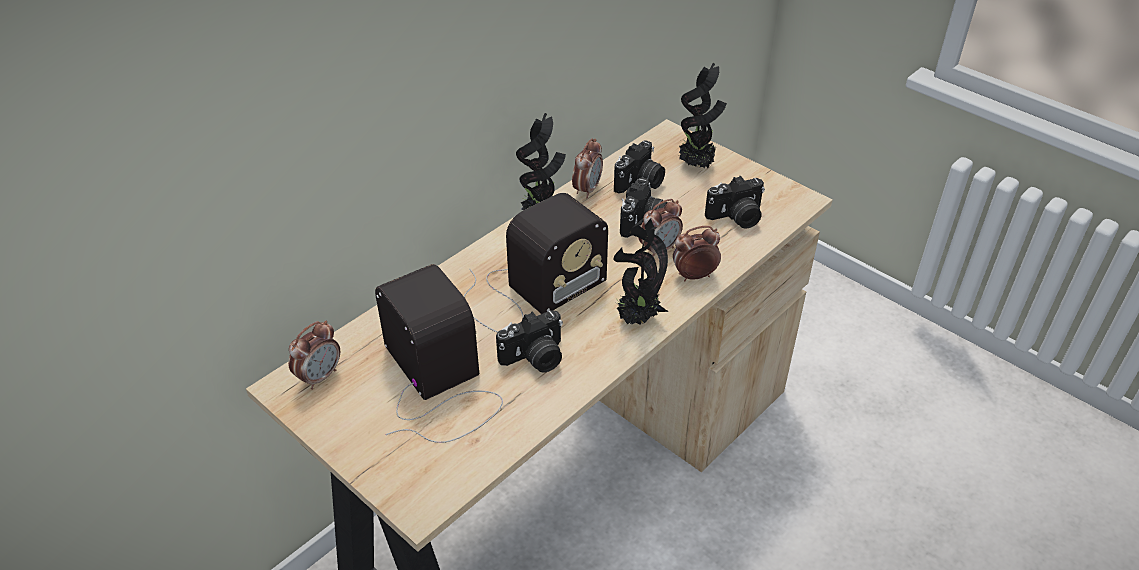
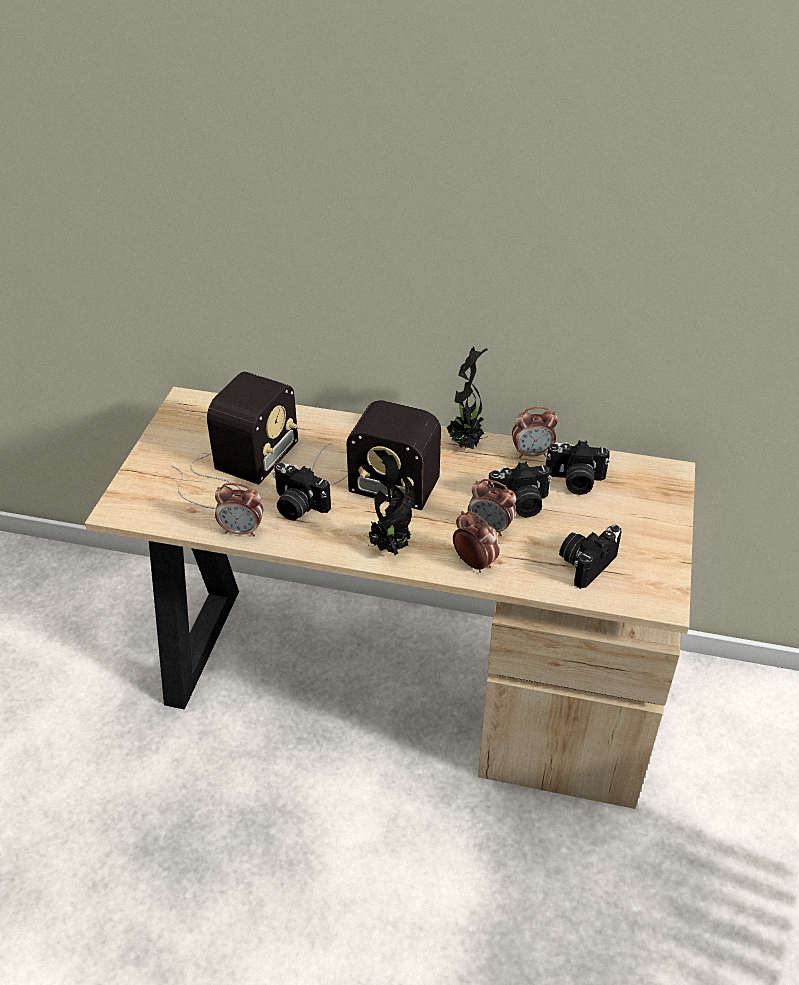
camera: 60 degrees right, 0 degrees up
alarm clock [288,321,340,390] -> alarm clock moved to [215,483,263,537]
potted plant [679,63,727,168] -> none
camera [705,176,765,229] -> camera turned 90 degrees clockwise [559,525,622,589]

